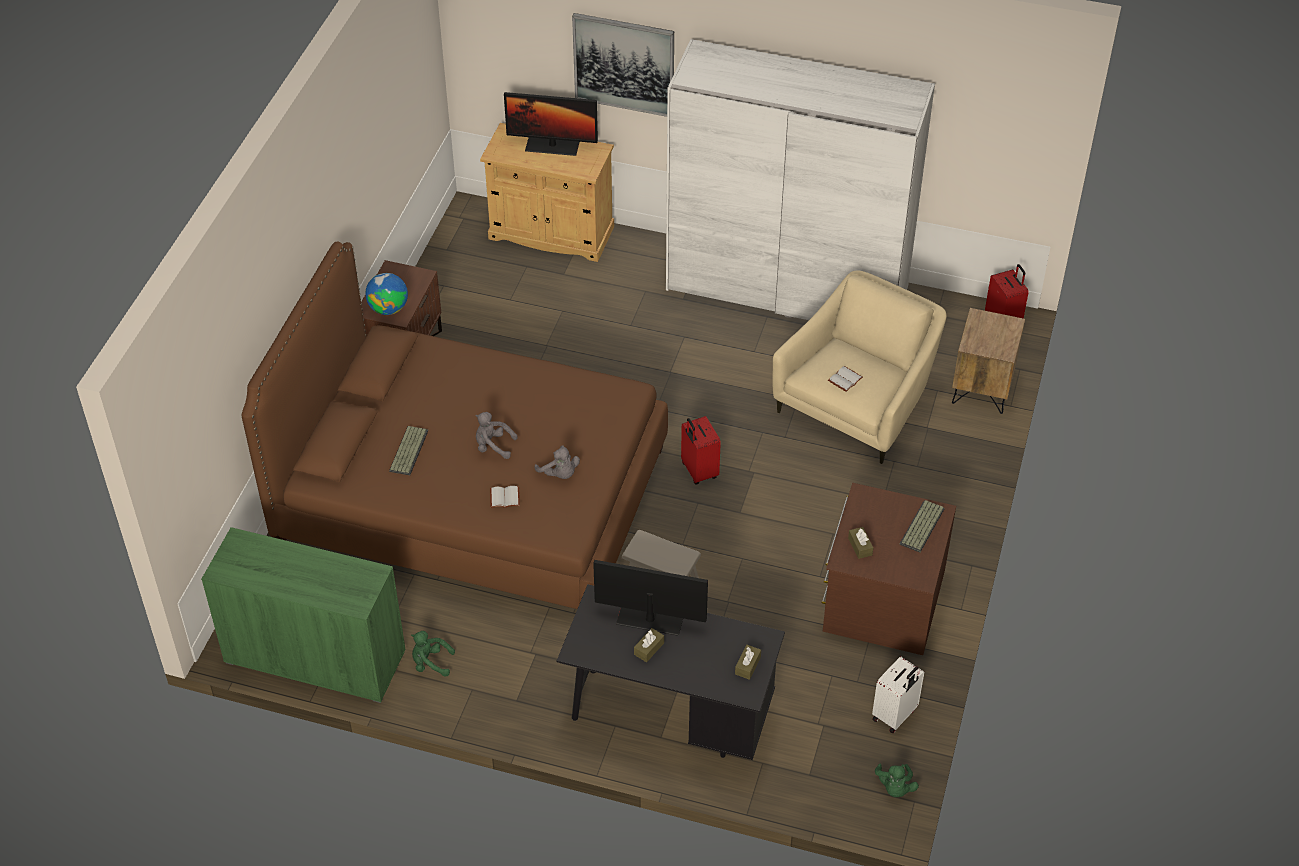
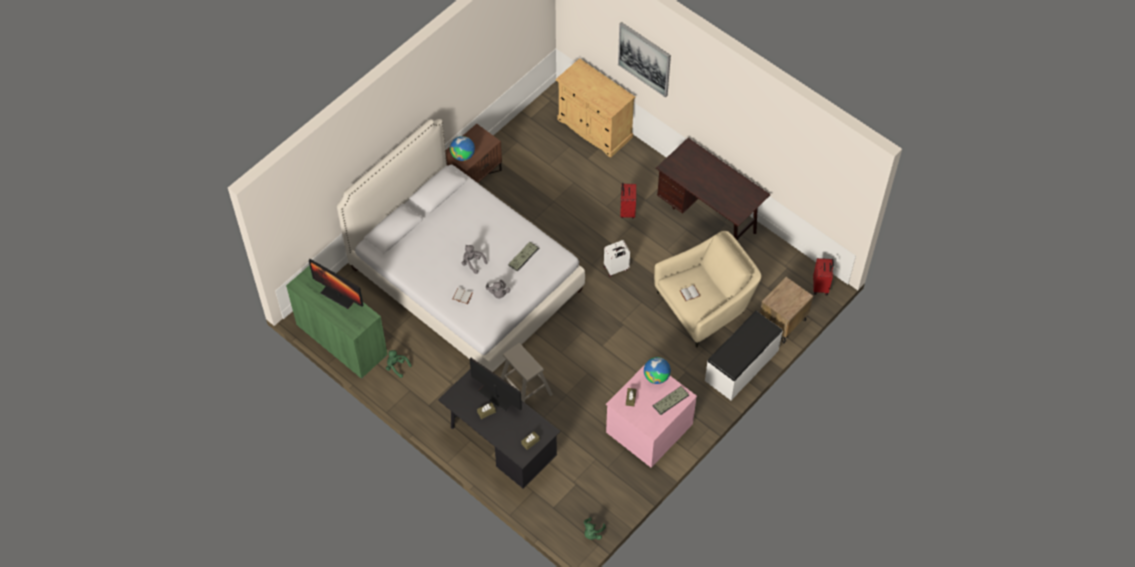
camera: 25 degrees right, 10 degrees up
brown bed [242,241,668,609] -> white bed [337,119,585,373]
keyboard [389,426,428,475] -> keyboard moved to [508,242,539,272]
monitor [504,92,598,156] -> monitor moved to [309,259,364,309]
white wardrobe [666,39,935,320] -> brown desk [656,138,771,240]
red suitcase [681,416,721,484] -> red suitcase moved to [620,183,636,218]
brown dresser [821,483,956,655] -> pink dresser [606,365,697,467]
white suitcase [872,656,924,734] -> white suitcase moved to [604,240,630,277]
none -> globe [644,357,671,384]
none -> white bench [705,311,783,400]

